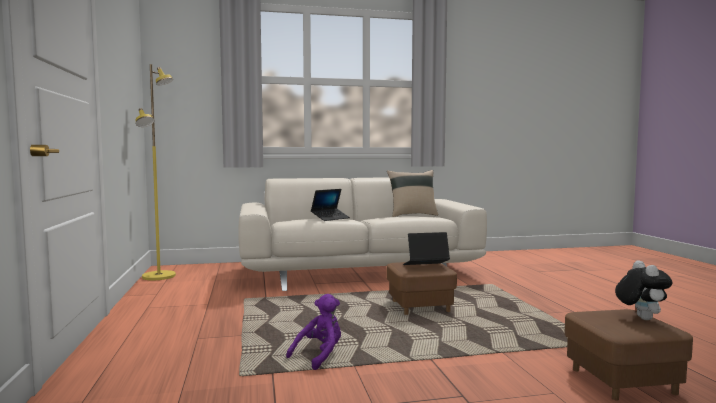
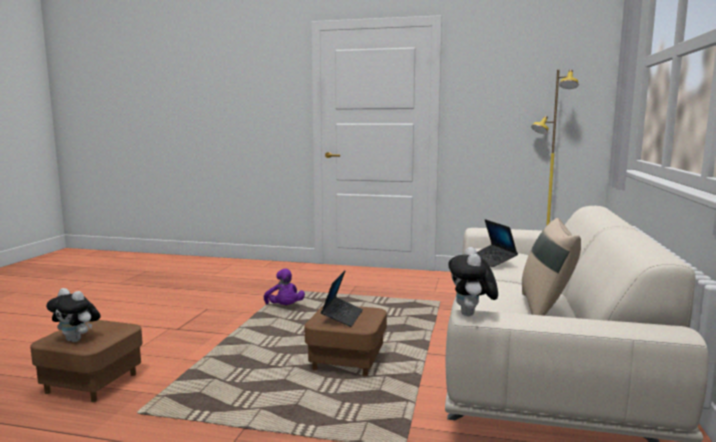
camera: 115 degrees right, 5 degrees up
none -> plush toy [448,247,498,316]

